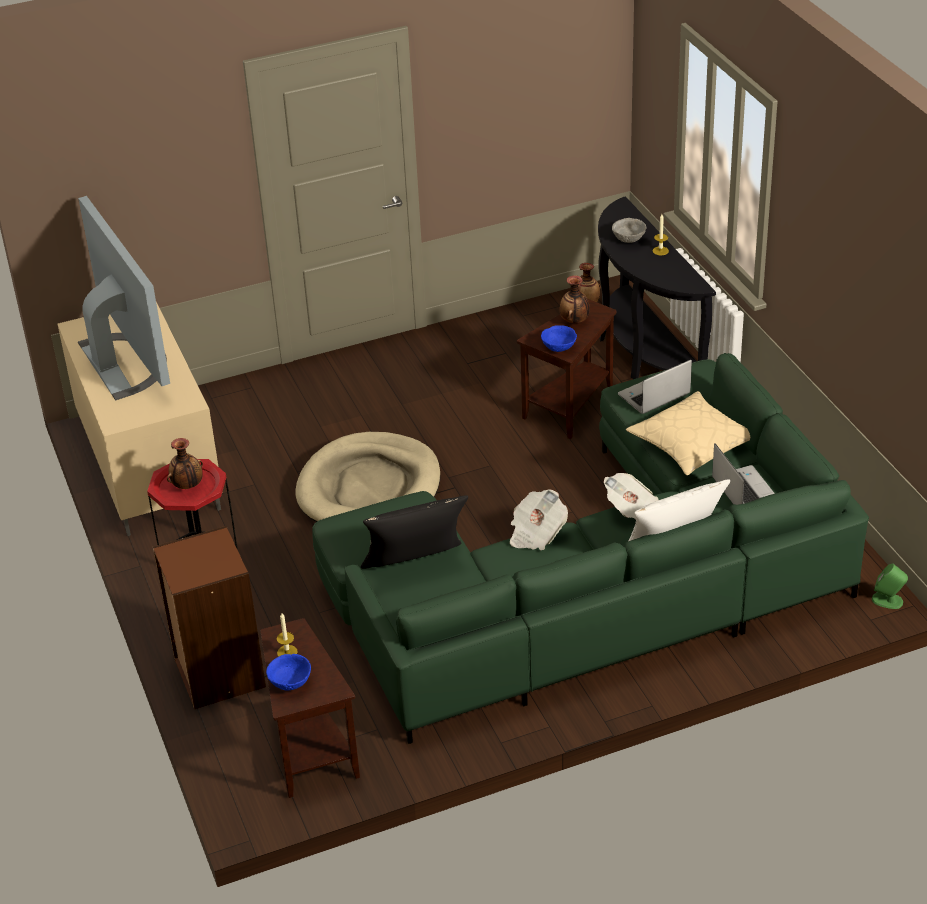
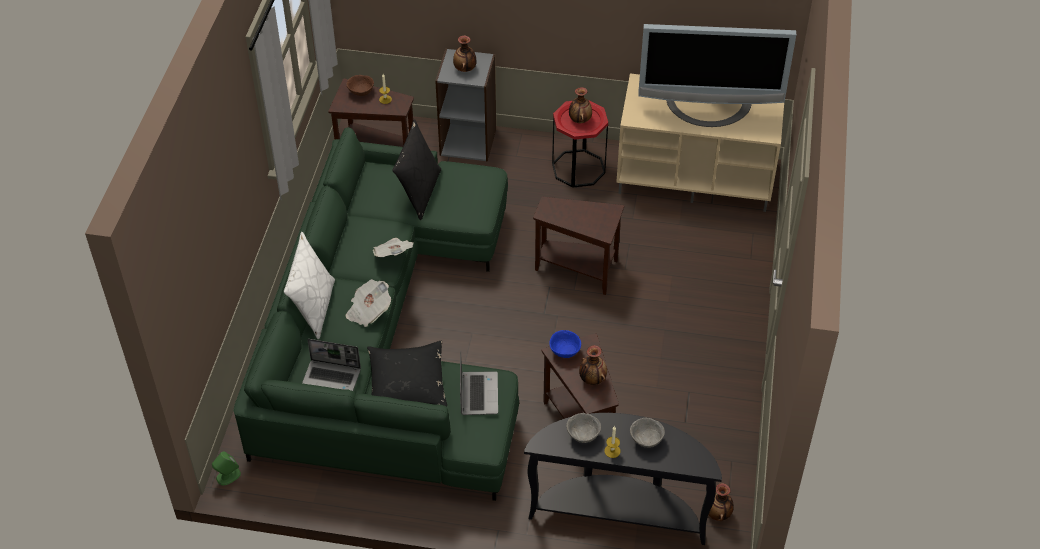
camera: 120 degrees right, 10 degrees up
brown bookcase [153,526,266,709] -> grey bookcase [435,49,496,162]
blue bowl [266,654,311,690] -> brown bowl [346,75,374,96]
beige dog bed [295,432,440,522] -> brown side table [533,197,624,295]
beige pillow [626,391,750,475] -> black pillow [367,341,447,407]
none -> vase [453,36,476,72]
none -> grey bowl [566,413,601,443]

